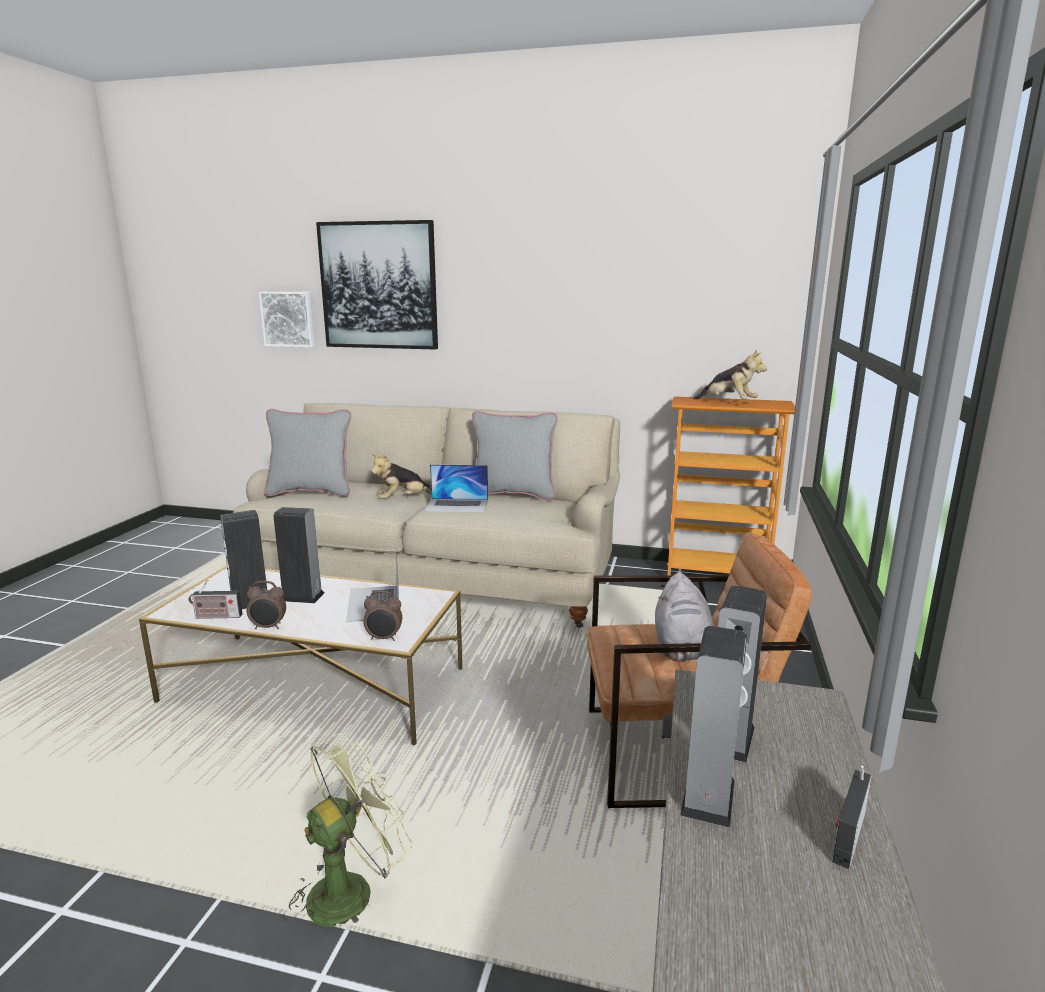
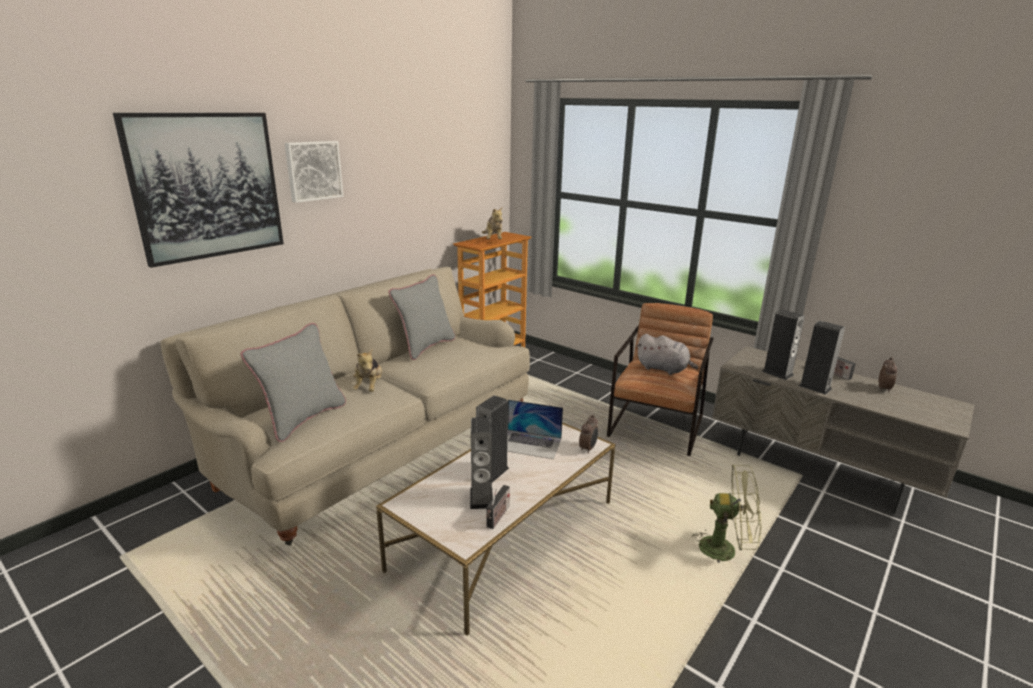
camera: 65 degrees left, 5 degrees up
alarm clock [246,581,286,629] -> alarm clock moved to [879,357,897,393]
picture [259,292,315,347] -> picture moved to [285,141,344,203]
green fan [283,733,412,927] -> green fan turned 120 degrees clockwise [692,464,761,563]
laptop [424,464,488,513] -> none
plush toy [693,350,767,400] -> plush toy turned 105 degrees clockwise [482,207,503,239]

